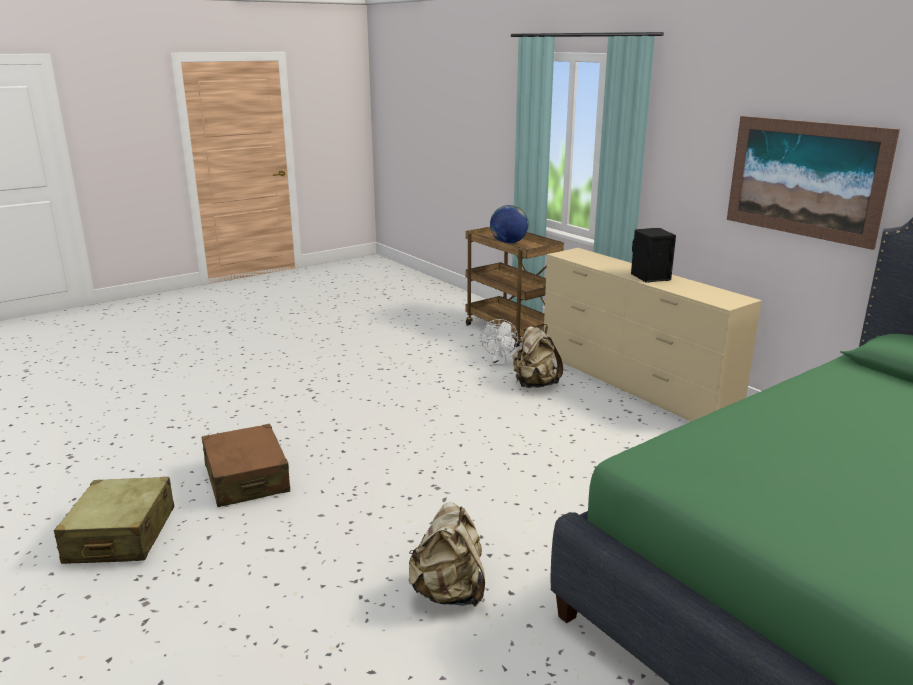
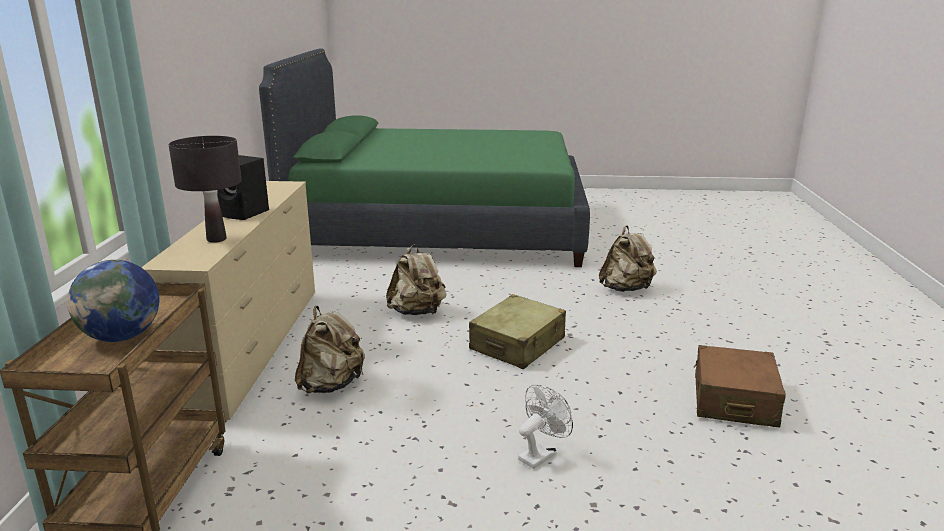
camera: 140 degrees left, 0 degrees up
beige suitcase [54,477,175,564] -> beige suitcase moved to [469,294,566,369]
white fan [481,319,518,365] -> white fan moved to [518,384,573,469]
picture [727,116,900,250] -> none
none -> black table lamp [169,136,242,243]
none -> beige backpack [386,244,446,315]

